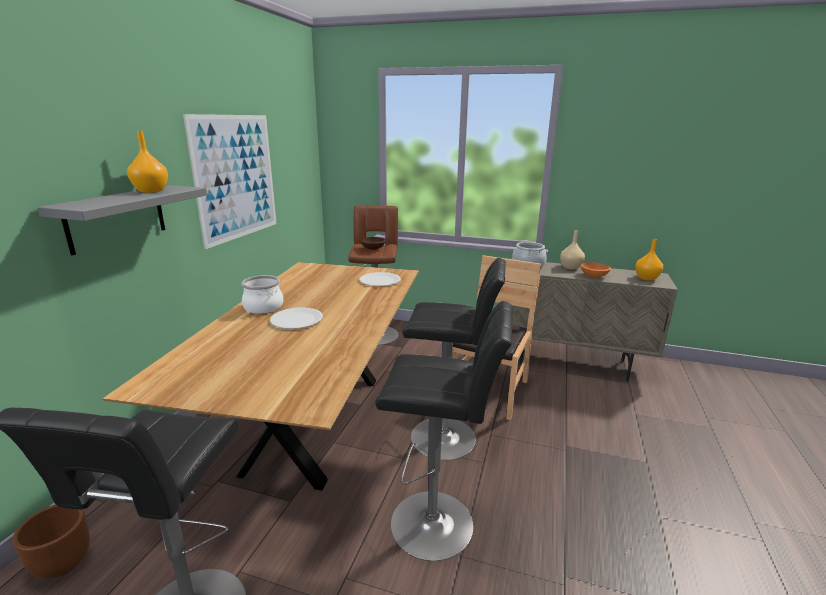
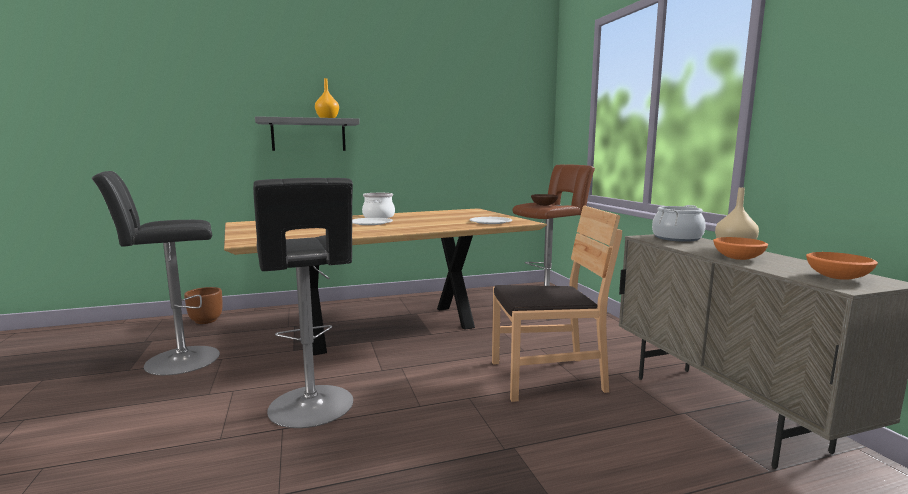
camera: 55 degrees right, 10 degrees down
picture [183,114,277,249] -> none
black stool [402,258,506,460] -> none
orange vase [635,239,663,281] -> orange bowl [806,252,878,280]

